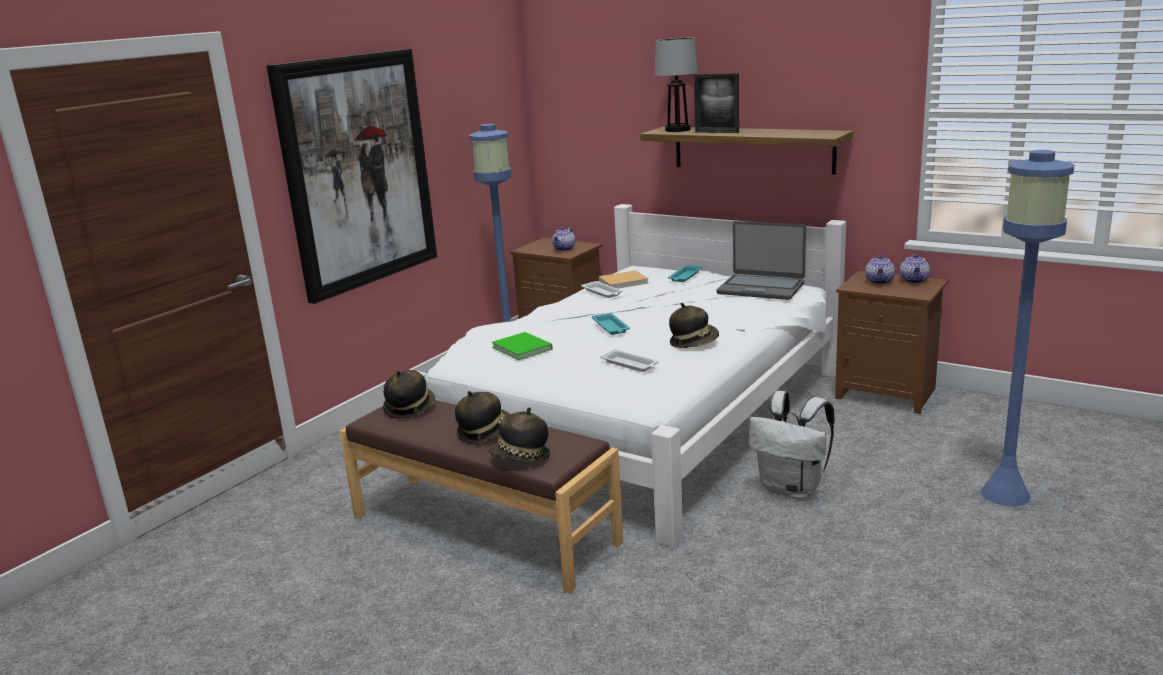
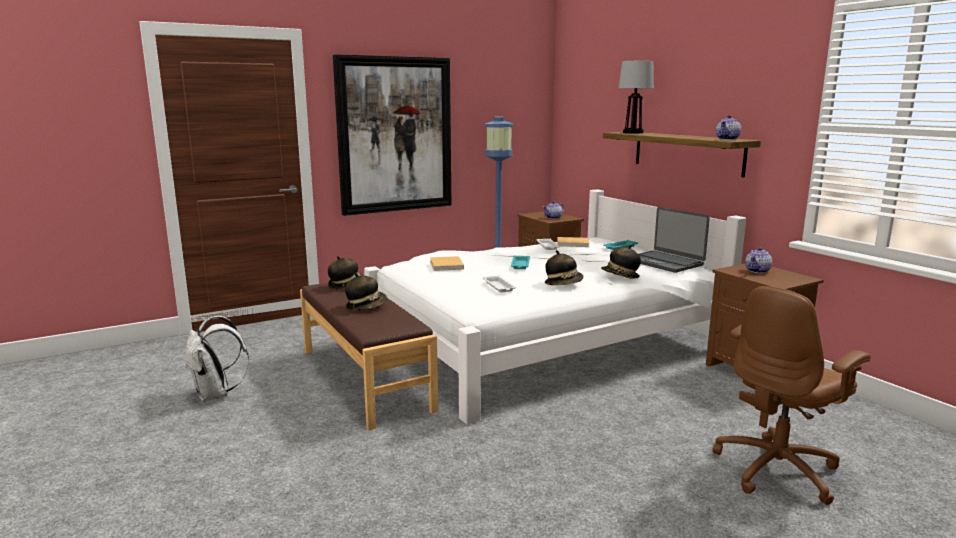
camera: 25 degrees right, 5 degrees down
hat [489,407,550,462] -> hat moved to [601,245,641,279]
green book [491,332,553,360] -> beige book [430,256,464,271]
picture frame [694,73,739,133] -> none
white backpack [748,391,835,499] -> white backpack moved to [185,316,249,402]
teapot [900,254,930,284] -> teapot moved to [716,115,741,140]
blue floor lamp [980,150,1074,506] -> brown office chair [712,286,871,505]

